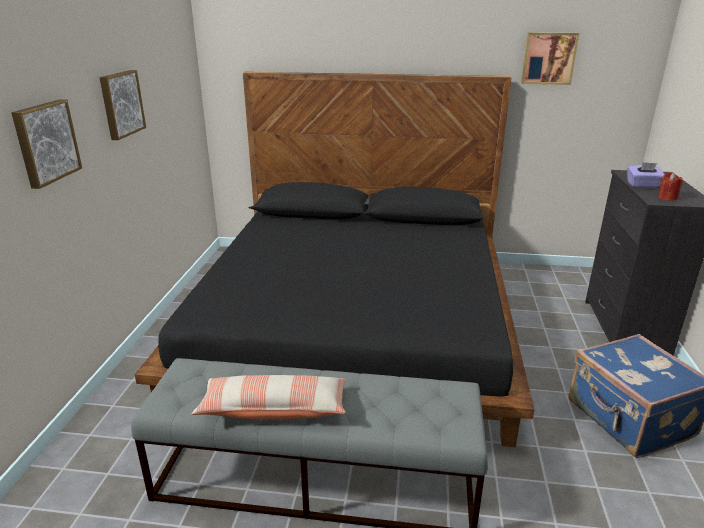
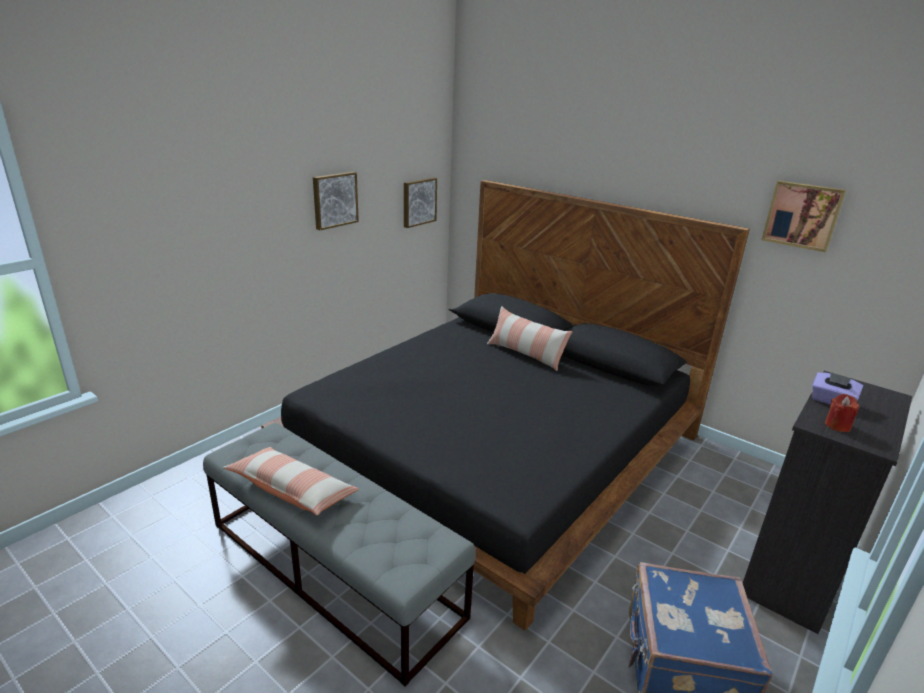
camera: 30 degrees right, 0 degrees up
picture [11,99,82,189] -> picture moved to [404,177,437,228]
none -> pillow [487,307,573,371]

